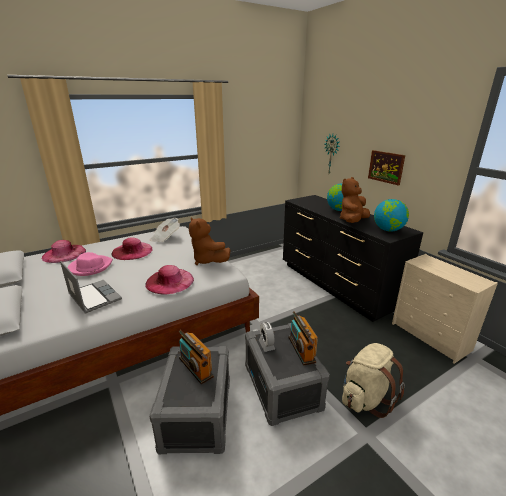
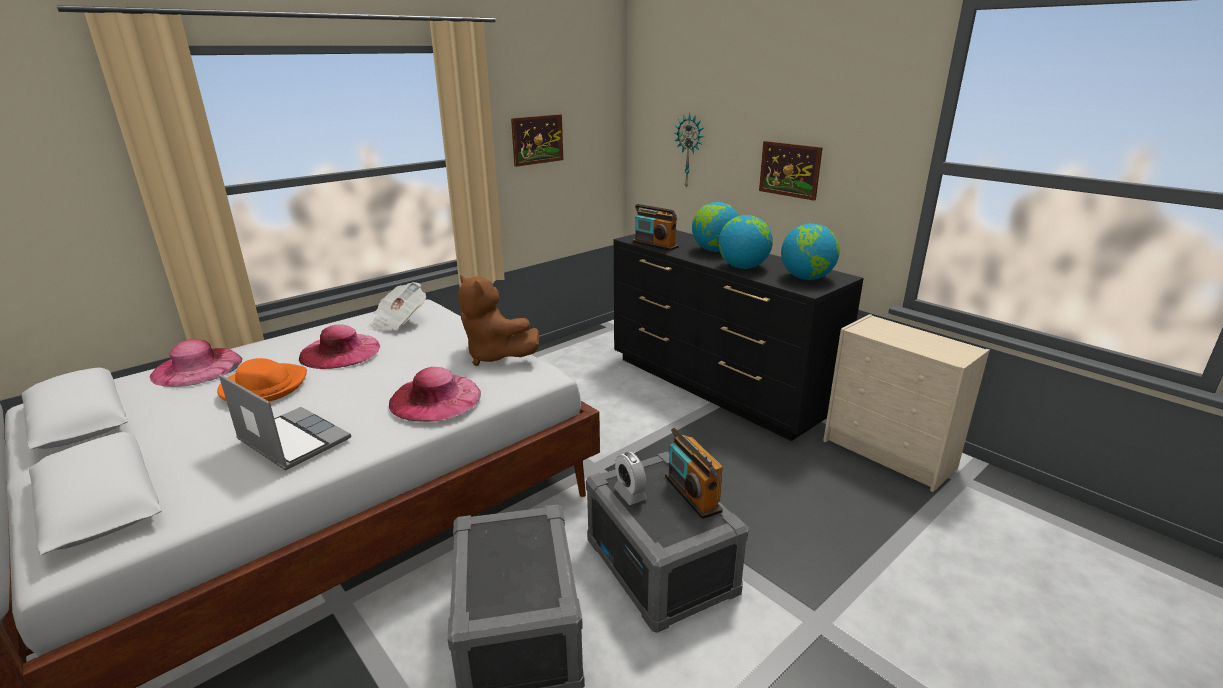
camera: 10 degrees left, 0 degrees up
pink hat [68,252,113,276] -> orange hat [217,358,307,402]
radio [179,330,214,384] -> radio moved to [633,204,679,251]
brown plush toy [340,177,370,223] -> globe [718,215,773,269]
beige backpack [342,343,405,418] -> none
none -> picture [511,114,563,167]

